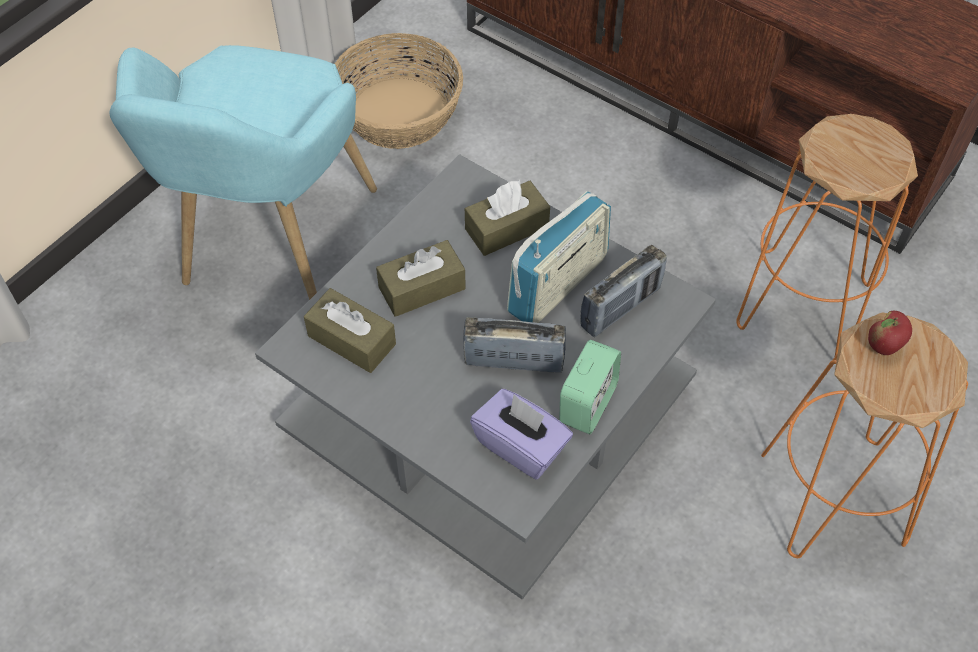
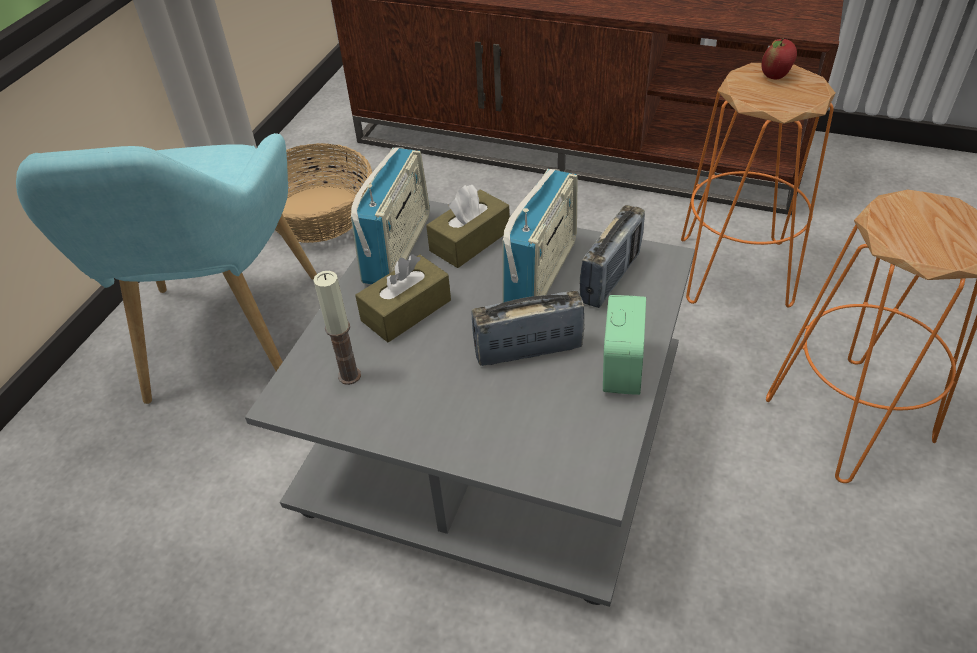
camera: 15 degrees left, 10 degrees down
brown tissue box [304,288,396,373] -> candle [313,271,361,385]
purple tissue box [470,389,573,480] -> none
apple [868,311,912,355] -> apple moved to [761,38,797,79]
none -> radio [351,147,430,284]

